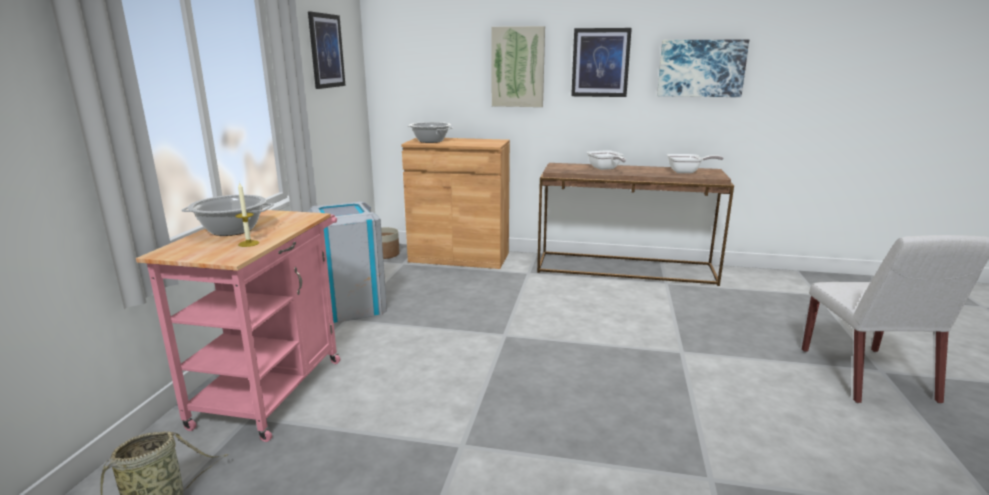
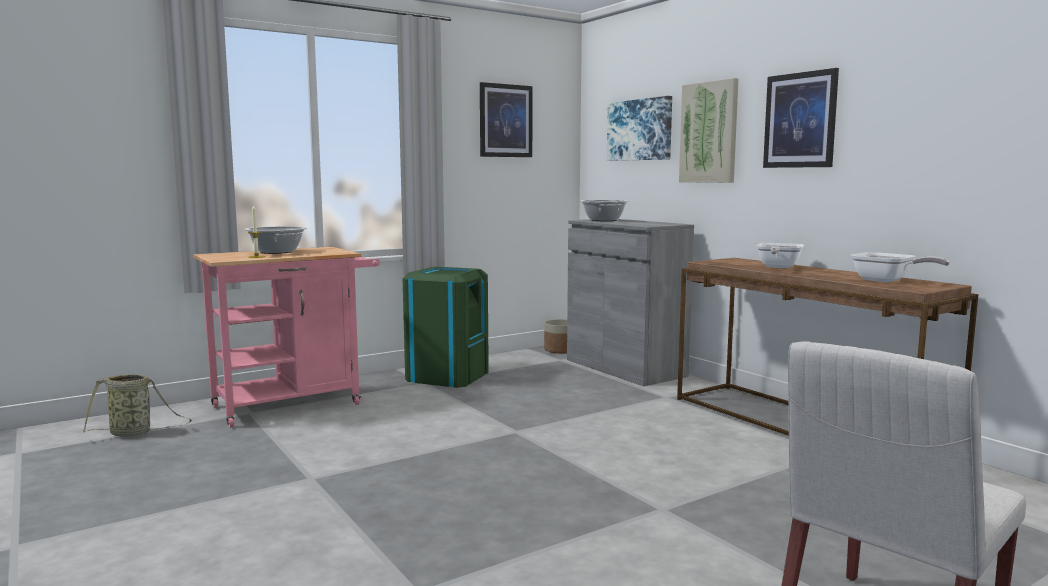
camera: 45 degrees right, 10 degrees down
grey trash can [308,201,387,323] -> green trash can [402,267,489,388]
brown cabinet [401,138,510,269] -> grey cabinet [567,219,694,386]
picture [657,40,749,97] -> picture moved to [607,96,672,161]

